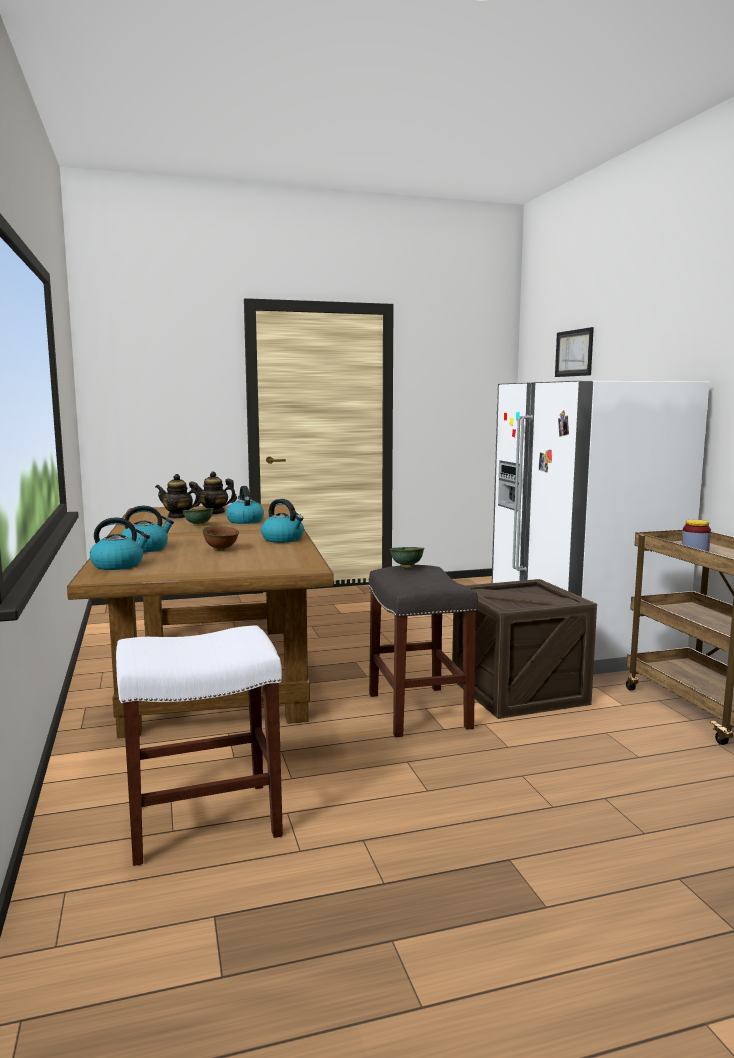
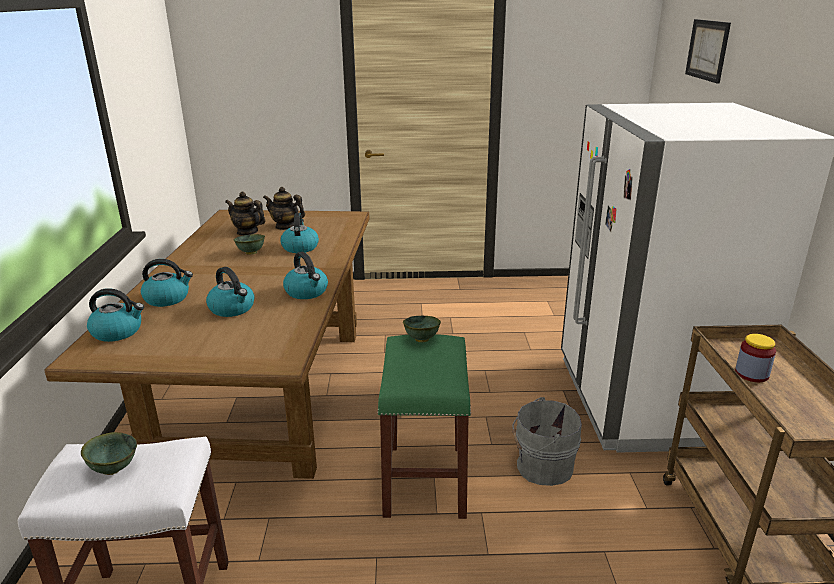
camera: 15 degrees right, 15 degrees up
brown bowl [202,526,239,551] -> kettle [206,267,255,317]
grey stool [368,565,478,737] -> green stool [377,334,471,519]
crate [452,579,597,719] -> grey bucket [513,397,582,486]
none -> green bowl [81,432,137,475]

